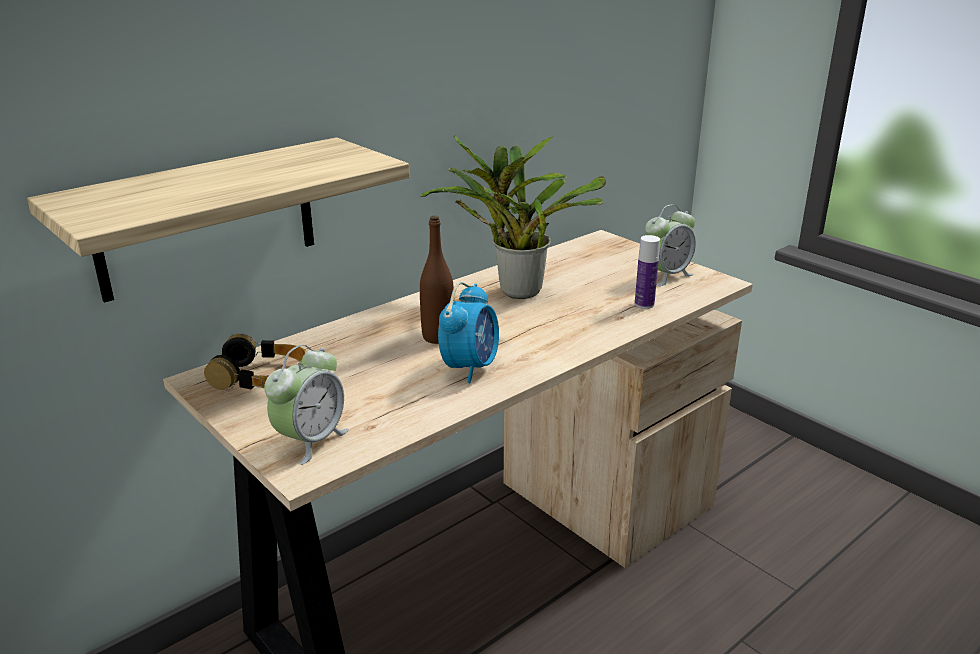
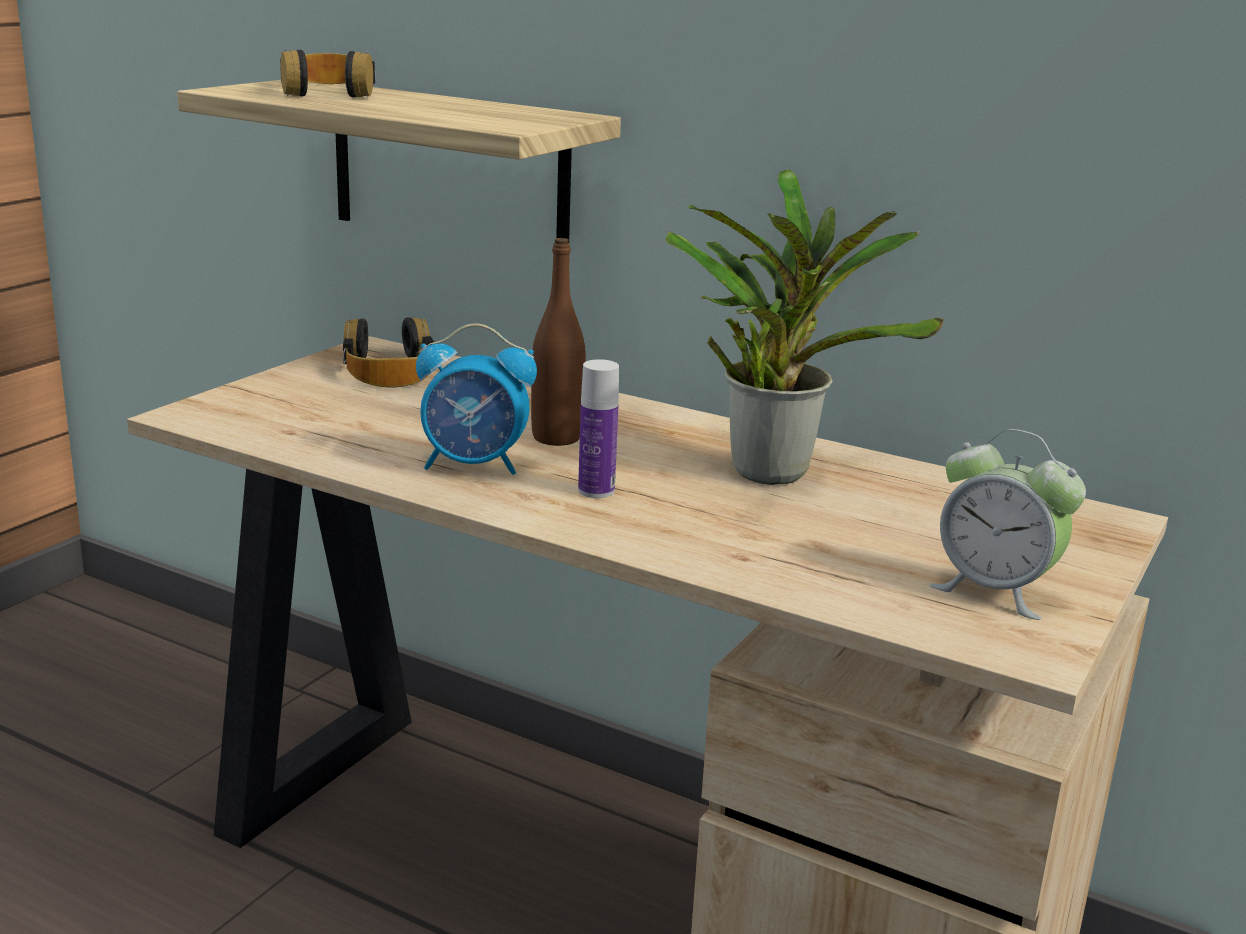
camera: 70 degrees right, 5 degrees down
alarm clock [264,345,349,465] -> none
bottle [635,235,660,309] -> bottle moved to [578,359,619,498]
none -> headphones [280,49,375,98]

